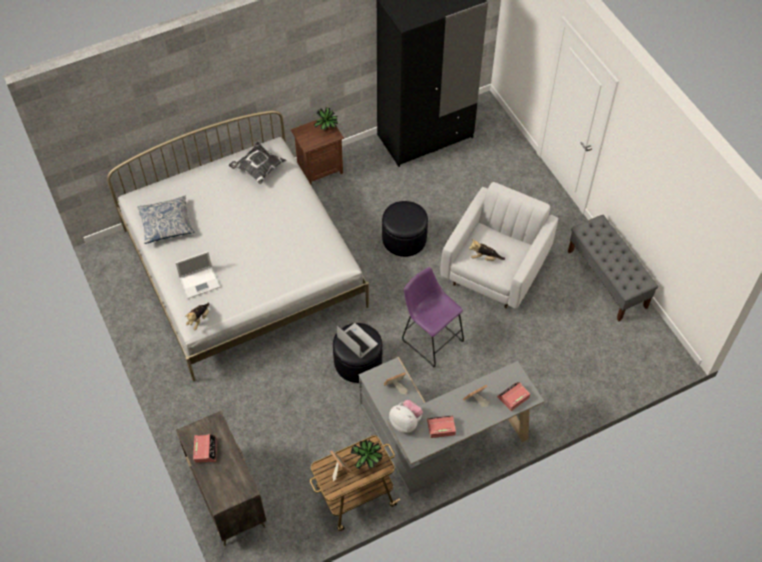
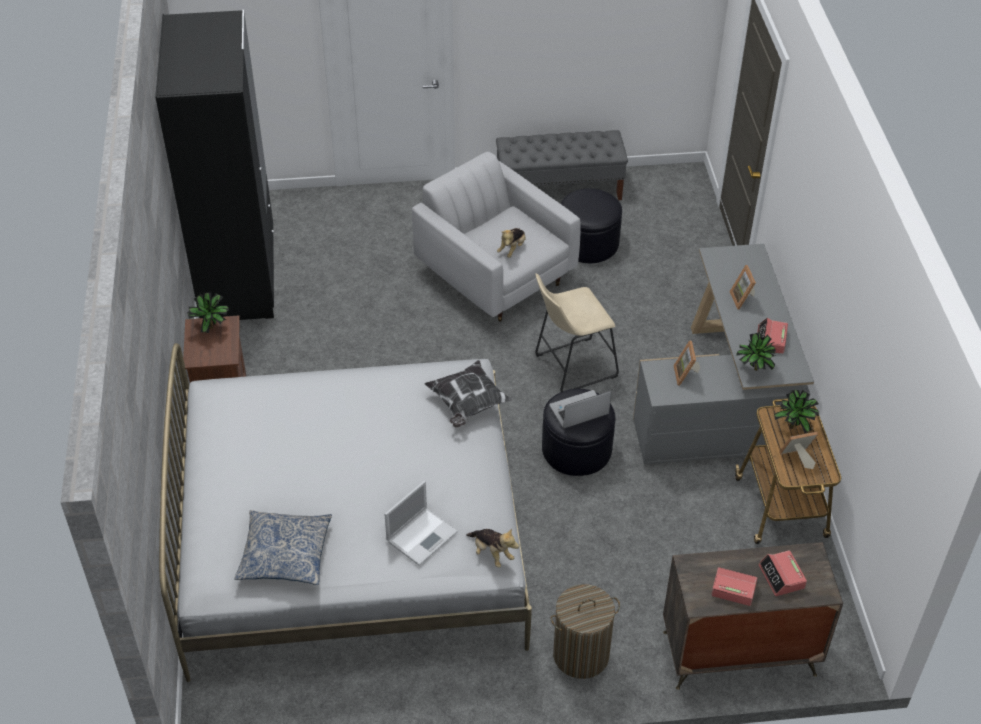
camera: 70 degrees left, 10 degrees down
laptop [175,251,220,298] -> laptop turned 45 degrees clockwise [385,481,458,566]
pillow [229,142,286,184] -> pillow moved to [424,360,512,428]
black ottoman [382,201,428,257] -> black ottoman moved to [561,188,622,263]
plush toy [389,400,423,433] -> potted plant [736,332,776,371]
purple stool [402,267,464,367] -> beige stool [535,273,619,392]
alarm clock [497,382,530,411] -> alarm clock moved to [758,550,807,596]
none -> laundry basket [550,584,620,679]

